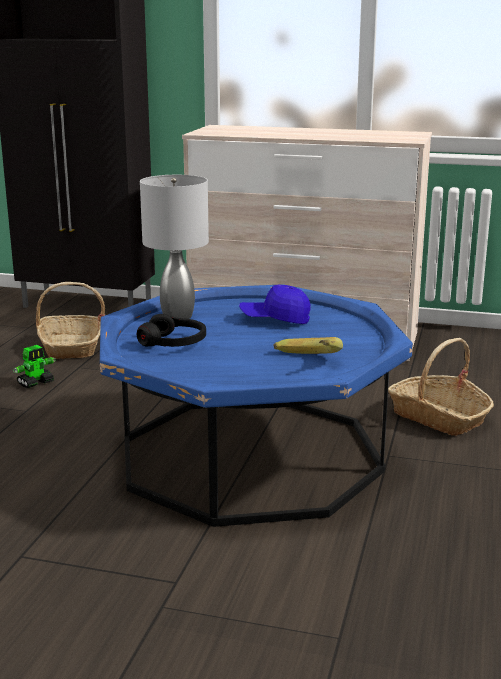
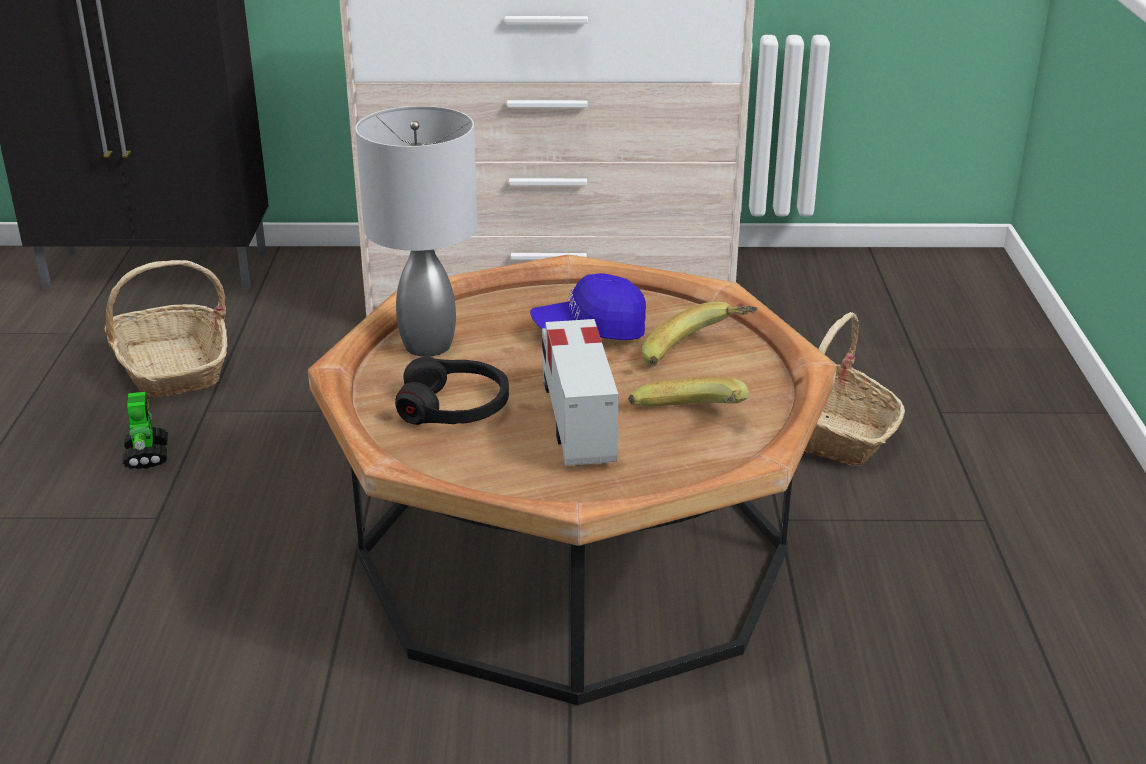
camera: 15 degrees left, 10 degrees up
toy robot [13,345,56,388] -> toy robot turned 45 degrees counterclockwise [122,392,168,469]
blue coffee table [100,284,413,527] -> brown coffee table [308,255,837,705]
none -> toy truck [542,319,618,466]
none -> banana [642,302,757,365]

